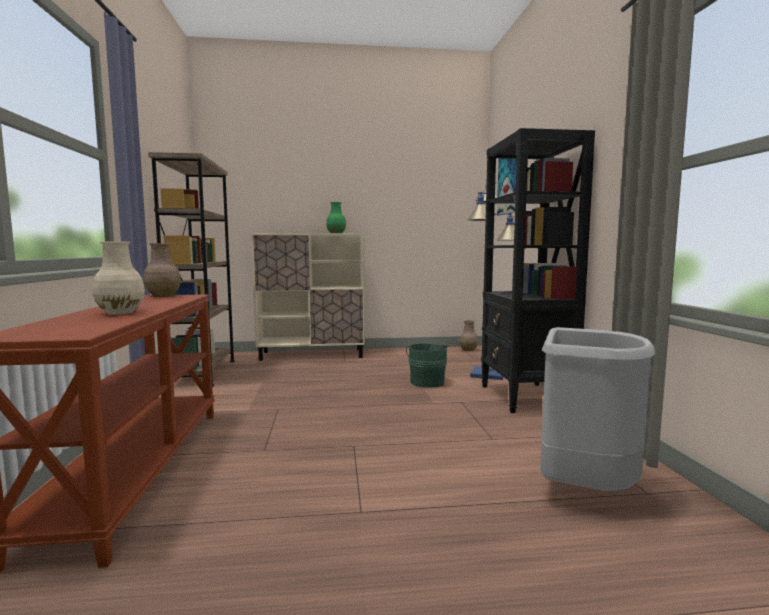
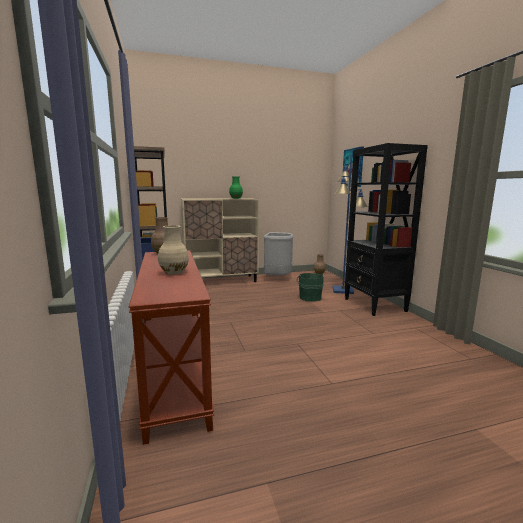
camera: 10 degrees left, 5 degrees up
grey trash can [540,327,656,491] -> grey trash can moved to [263,232,294,276]

